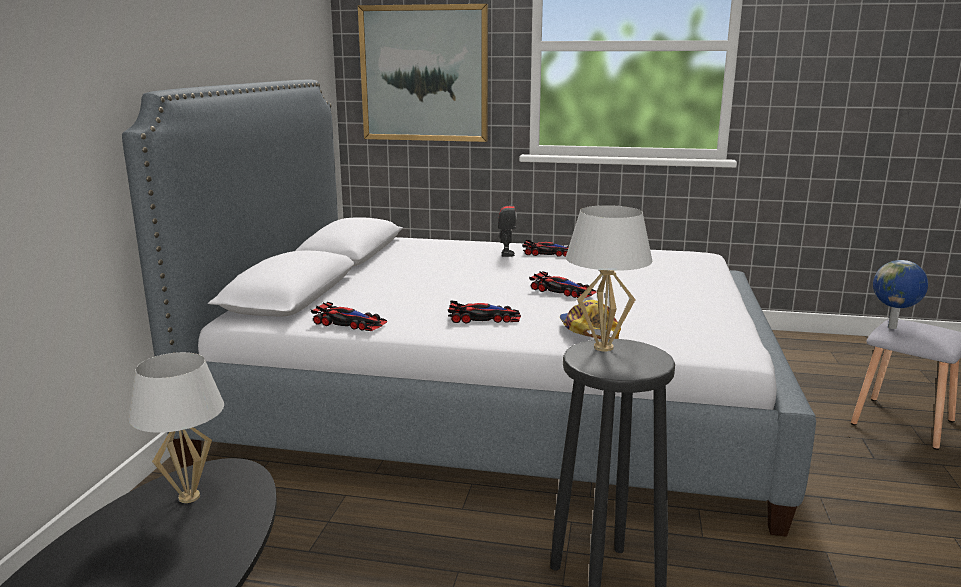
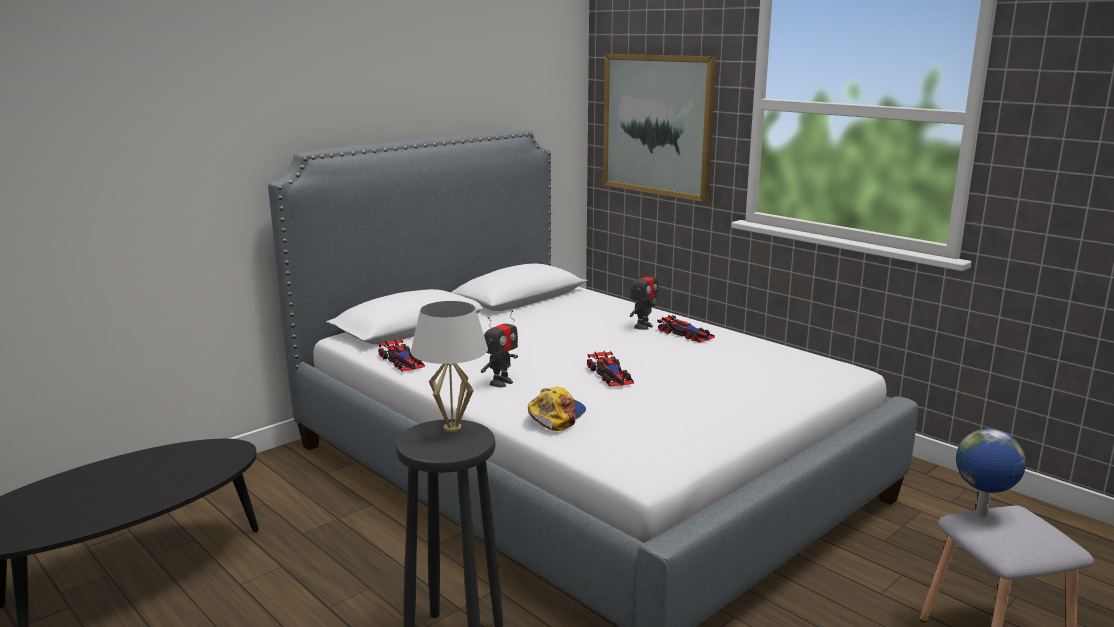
camera: 35 degrees right, 0 degrees up
white table lamp [128,352,224,503] -> none
toy car [448,300,521,323] -> toy robot [481,310,518,387]

